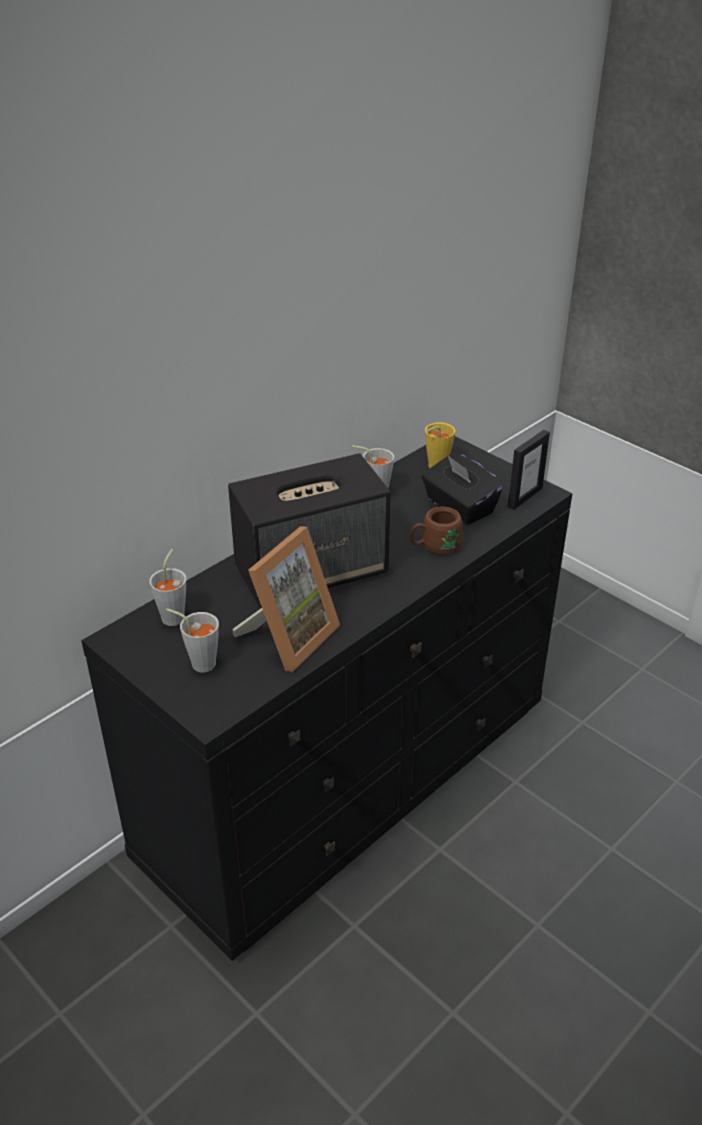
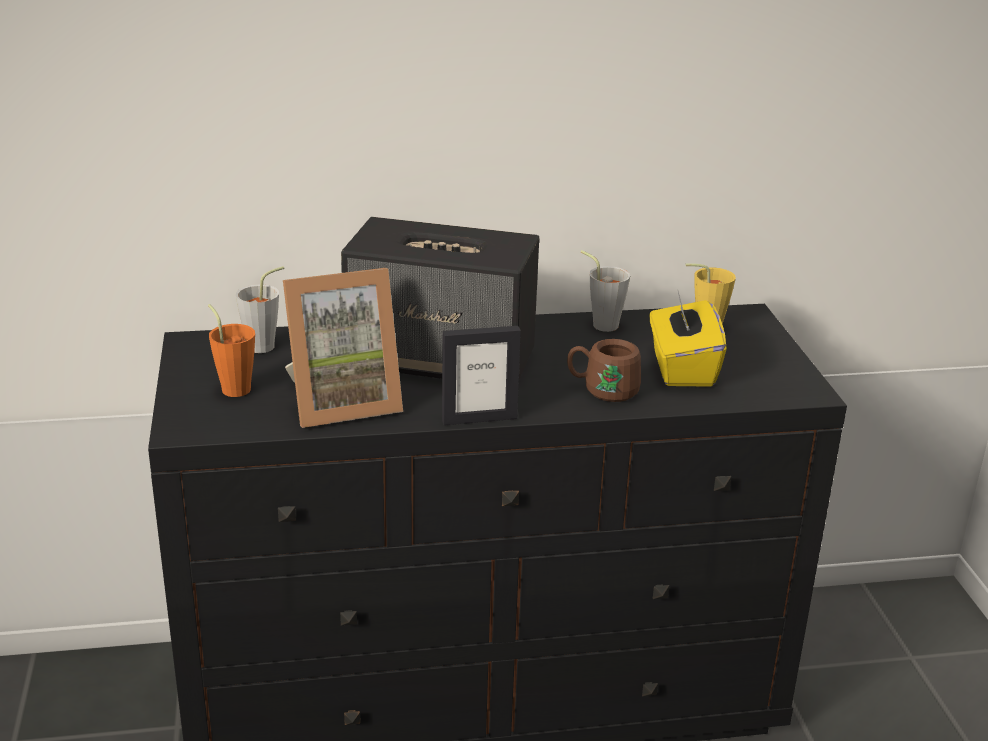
camera: 35 degrees right, 10 degrees down
grey cup [166,608,219,672] -> orange cup [208,304,255,397]
black tissue box [422,453,503,525] -> yellow tissue box [650,292,727,387]
picture frame [508,430,550,510] -> picture frame moved to [442,326,521,425]

